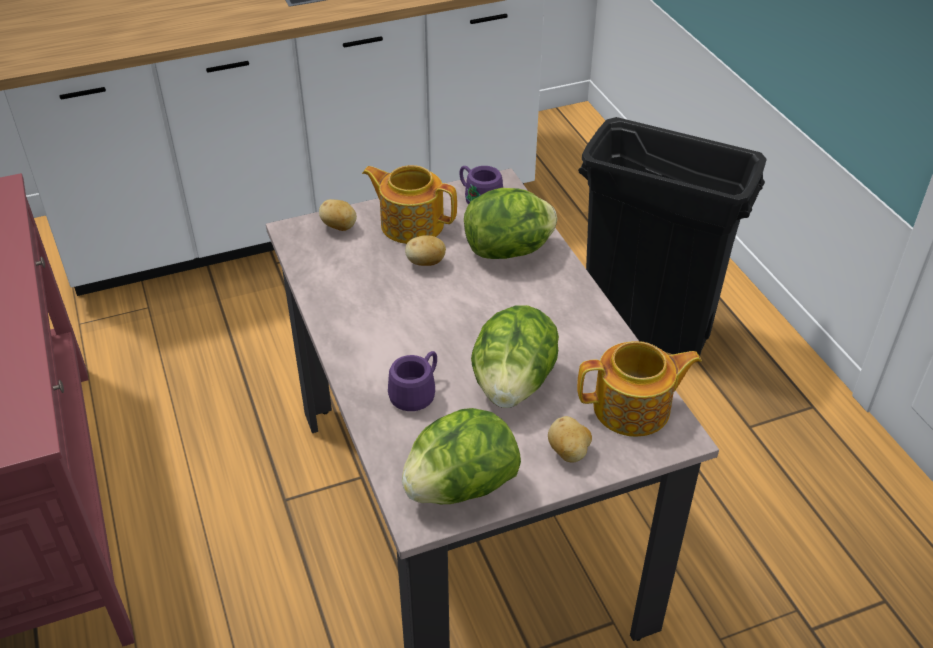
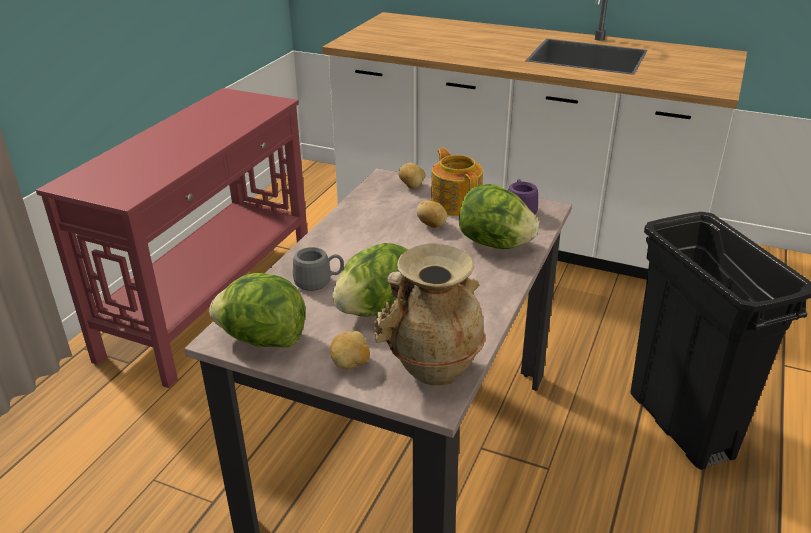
camera: 45 degrees right, 10 degrees down
purple mug [388,351,437,411] -> grey mug [293,247,344,291]
teapot [577,341,702,437] -> beige vase [374,243,485,385]

